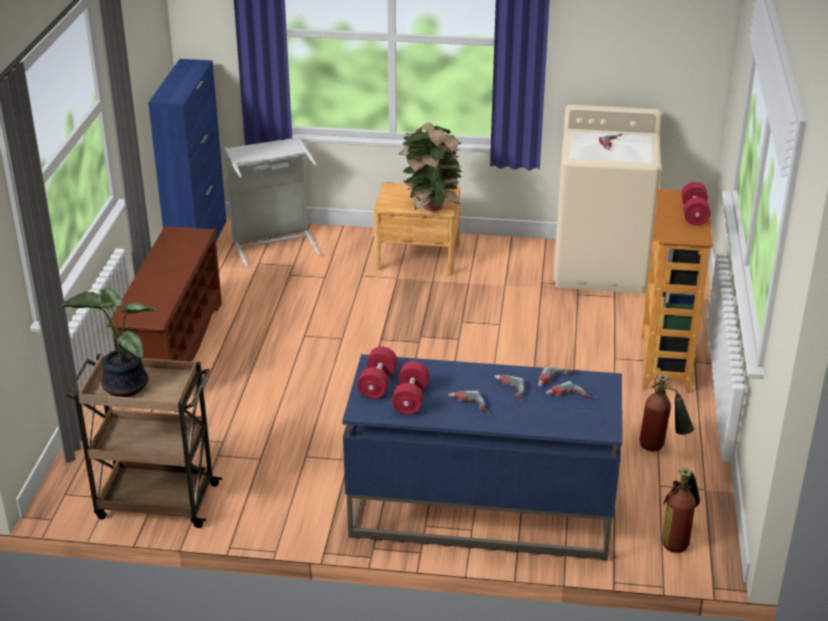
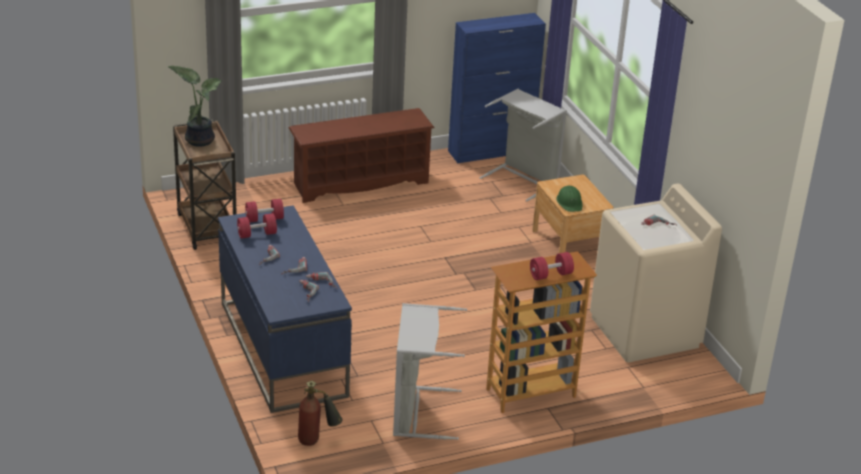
camera: 60 degrees right, 0 degrees up
potted plant [399,123,462,211] -> green hard hat [556,185,582,212]
fire extinguisher [639,374,694,452] -> grey laundry basket [393,303,468,440]

